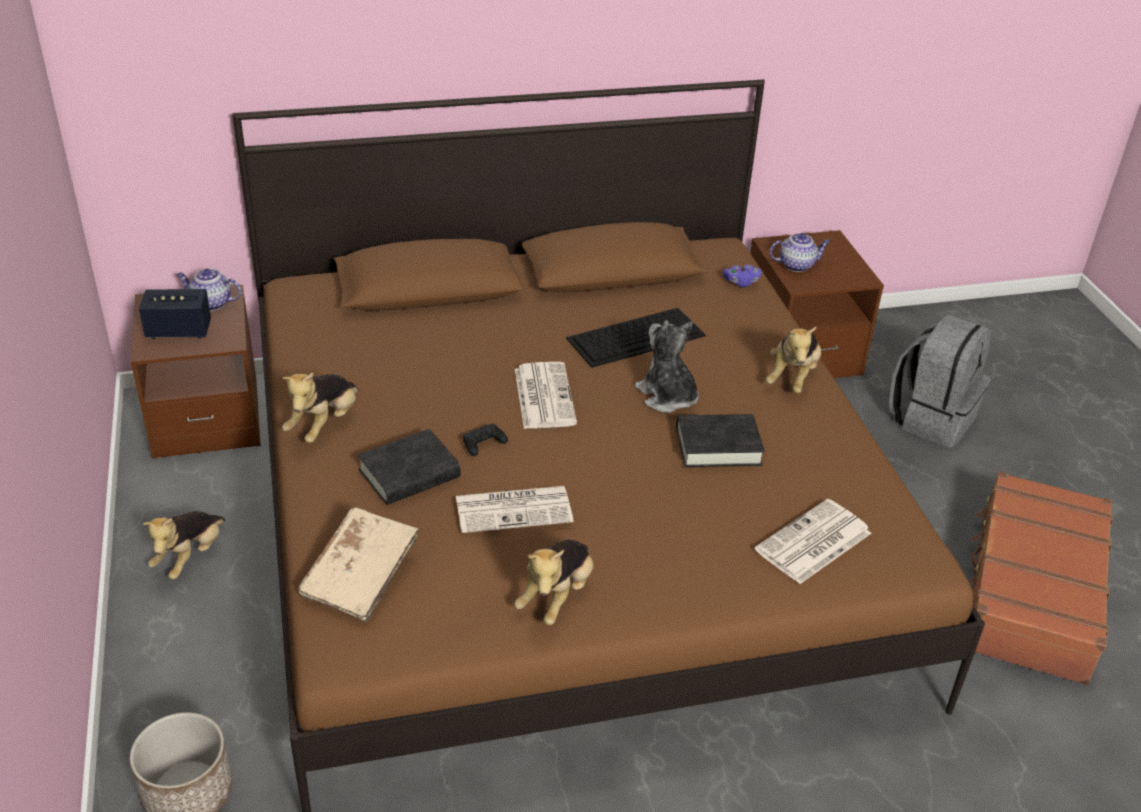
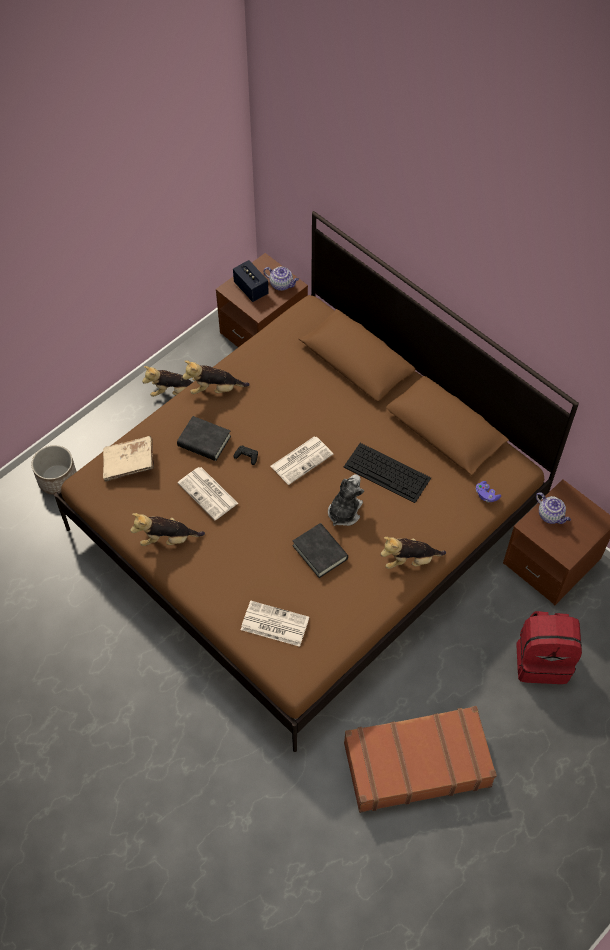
camera: 60 degrees right, 20 degrees up
teapot [177,268,241,311] -> teapot turned 135 degrees clockwise [263,267,299,291]
grey backpack [889,314,991,447] -> red backpack [517,611,582,684]

